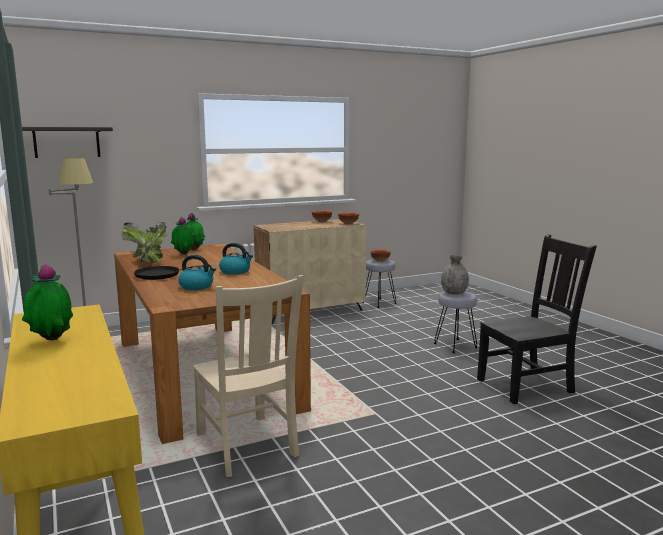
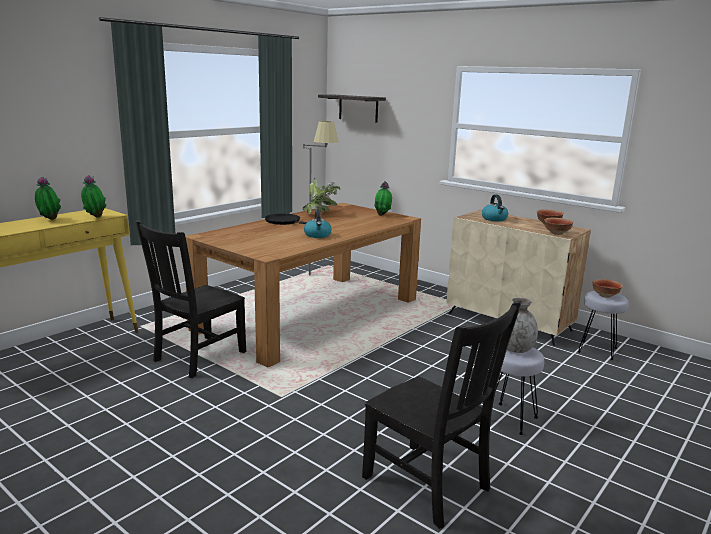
camera: 65 degrees right, 5 degrees up
potted plant [171,217,194,255] -> potted plant moved to [81,175,106,217]
kettle [178,255,216,290] -> kettle moved to [482,194,508,221]
beige chair [193,275,304,477] -> black chair [135,221,246,378]

